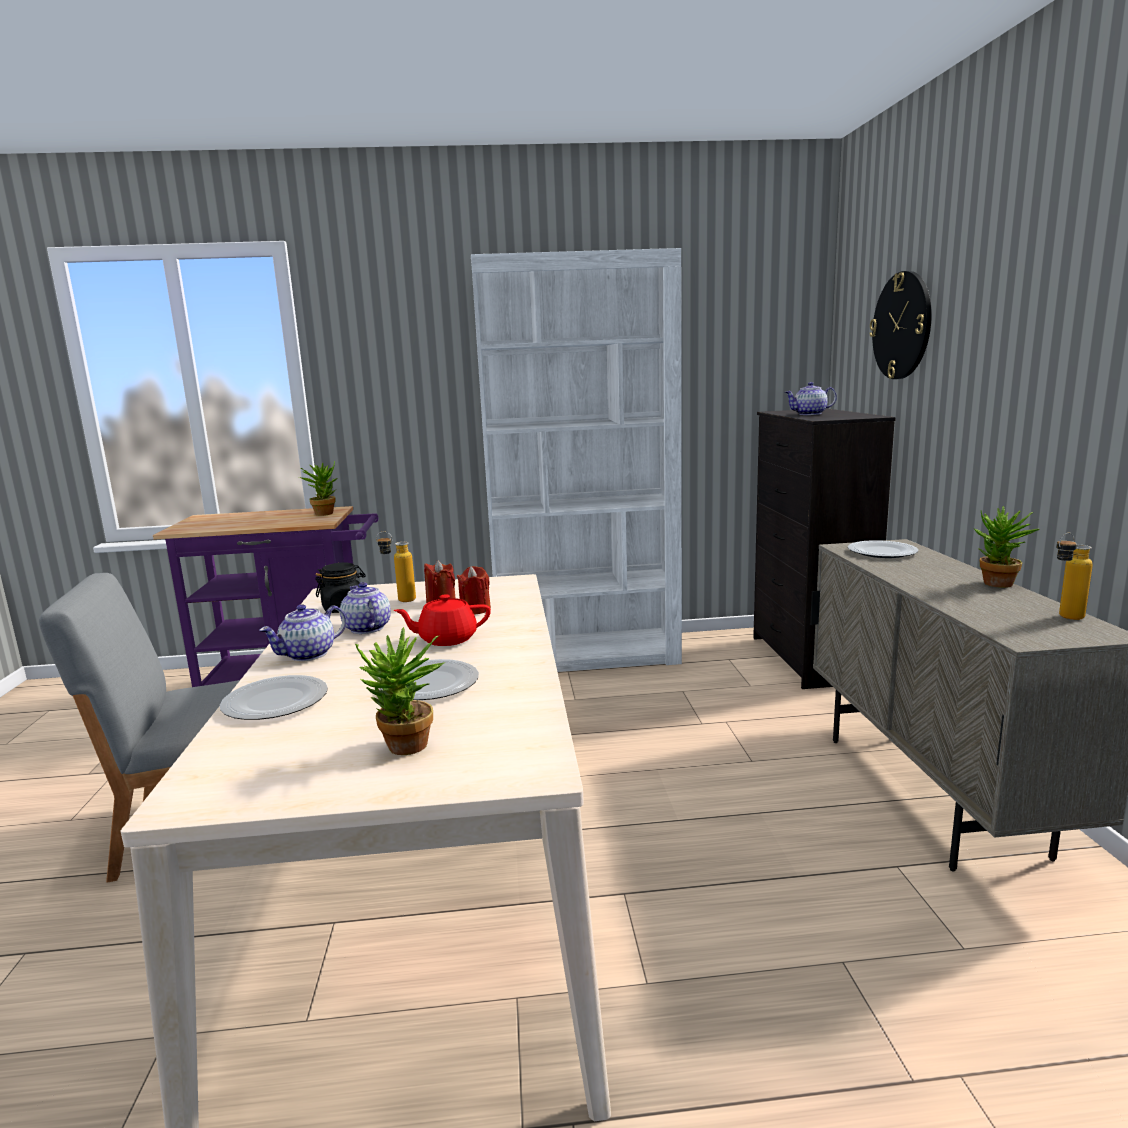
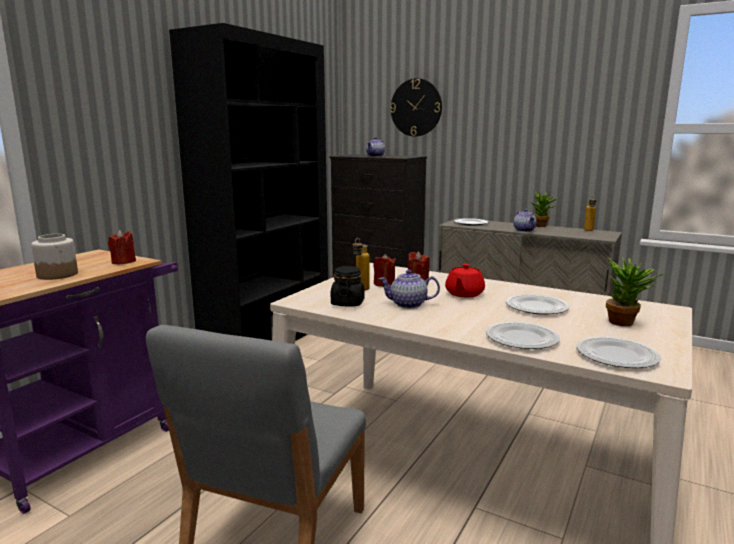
camera: 55 degrees left, 0 degrees up
teapot [259,604,346,661] -> teapot moved to [514,209,537,232]
potted plant [299,461,337,516] -> none
white bookcase [471,248,682,672] -> black bookcase [169,23,328,341]
none -> jar [31,234,78,280]
none -> red candle [108,230,136,265]
none -> plate [577,336,661,368]

